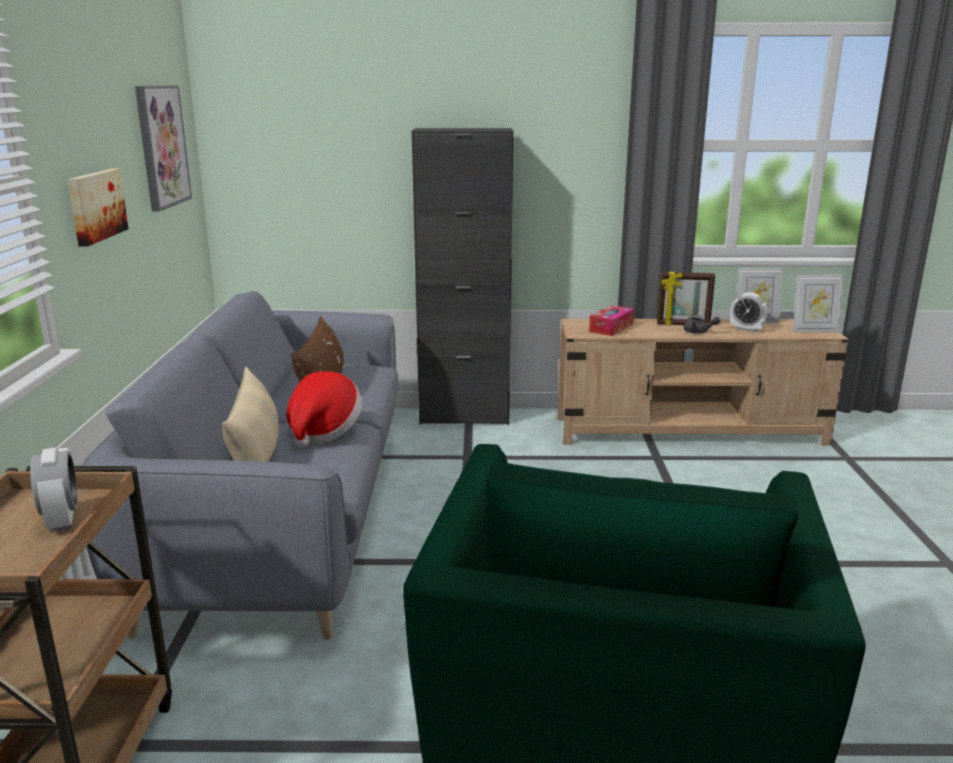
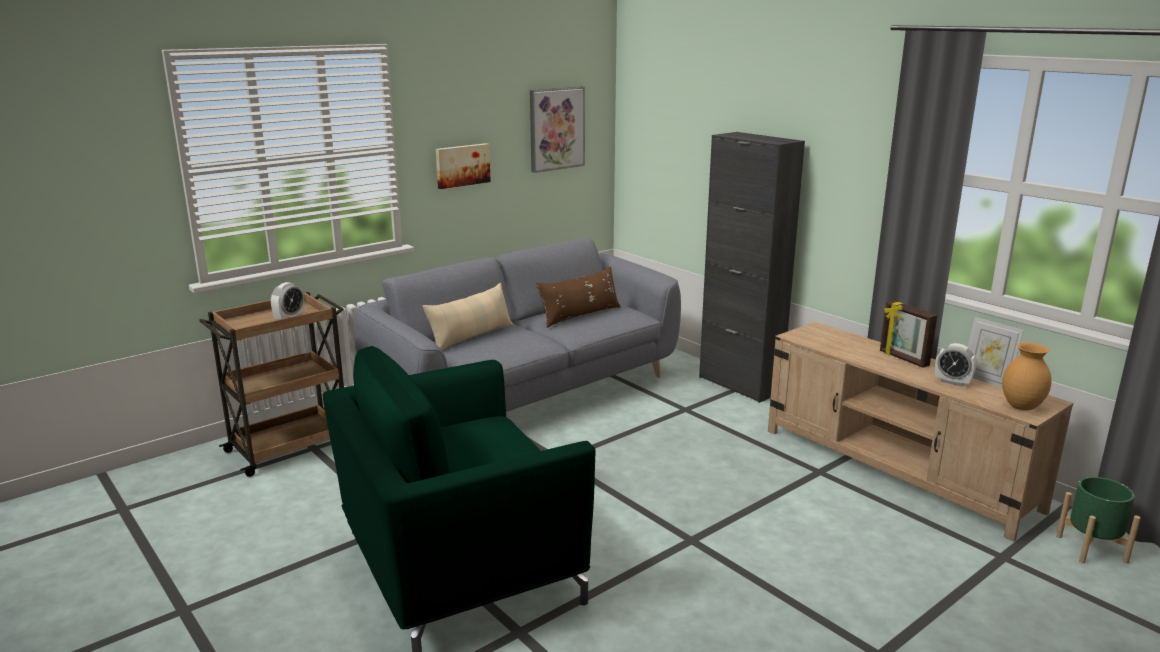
camera: 50 degrees right, 0 degrees up
hat [286,371,362,448] -> none
tissue box [589,305,634,336] -> none
grey teapot [684,316,721,334] -> none
alarm clock [730,292,768,332] -> alarm clock turned 45 degrees counterclockwise [935,343,977,387]
picture frame [793,275,843,332] -> brown vase [1002,342,1052,411]
none -> green planter [1056,477,1141,564]

